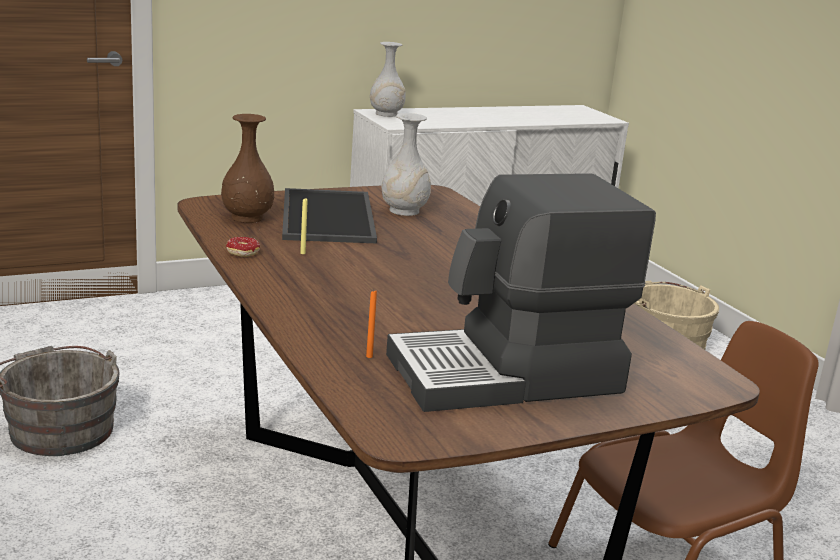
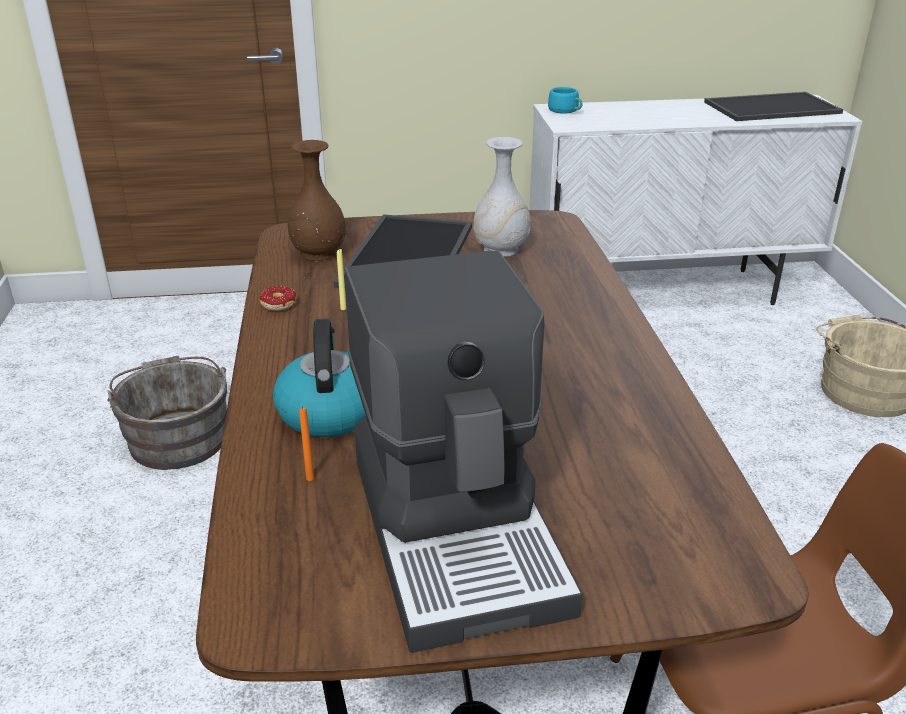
camera: 20 degrees right, 10 degrees up
white vase [370,42,406,117] -> turquoise cup [548,87,582,114]
coffee machine [386,173,656,412] -> coffee machine turned 105 degrees counterclockwise [345,250,582,653]
none -> kettle [273,319,366,437]
none -> tray [704,92,843,121]

